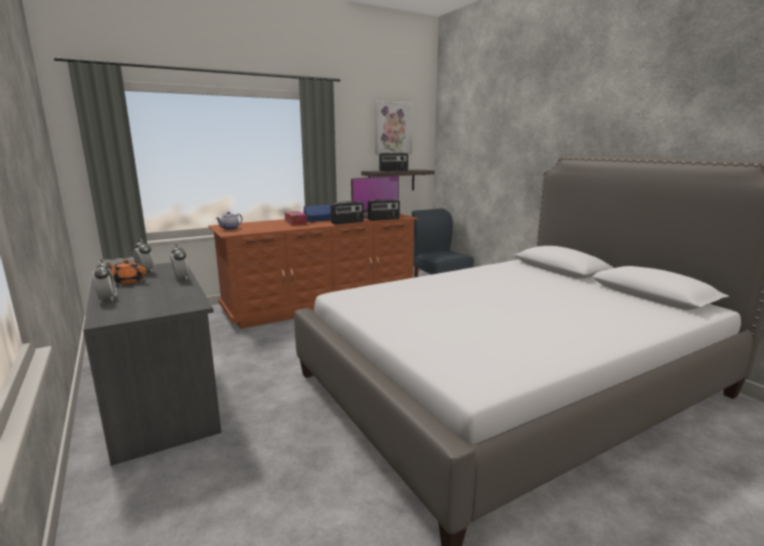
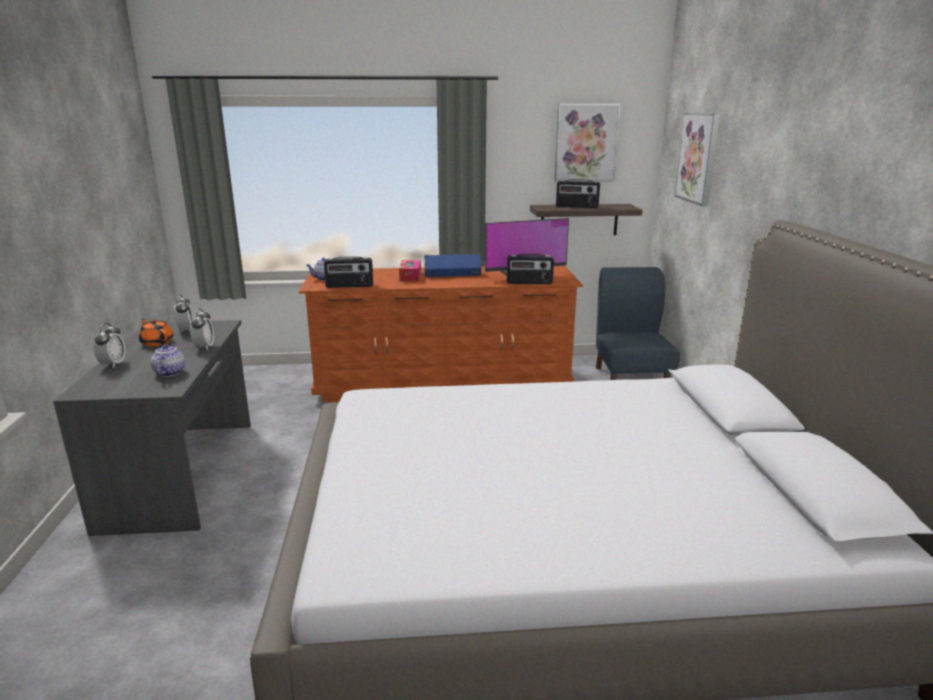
camera: 25 degrees right, 5 degrees up
radio [331,201,364,225] -> radio moved to [324,256,373,288]
none -> teapot [151,343,185,377]
none -> picture [675,113,720,206]

